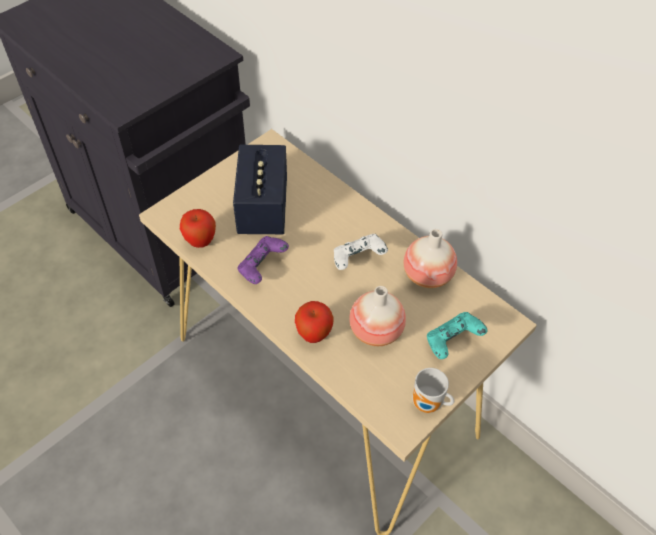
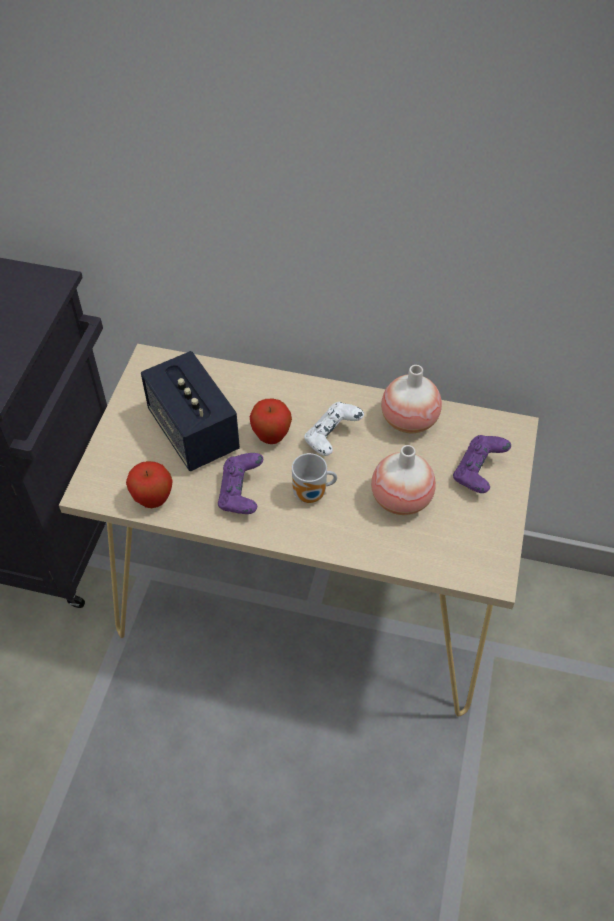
camera: 30 degrees left, 0 degrees up
apple [295,301,334,343] -> apple moved to [250,398,292,444]
mug [412,368,454,413] -> mug moved to [292,453,337,503]
turquoise game controller [427,312,487,359] -> purple game controller [453,435,511,493]

